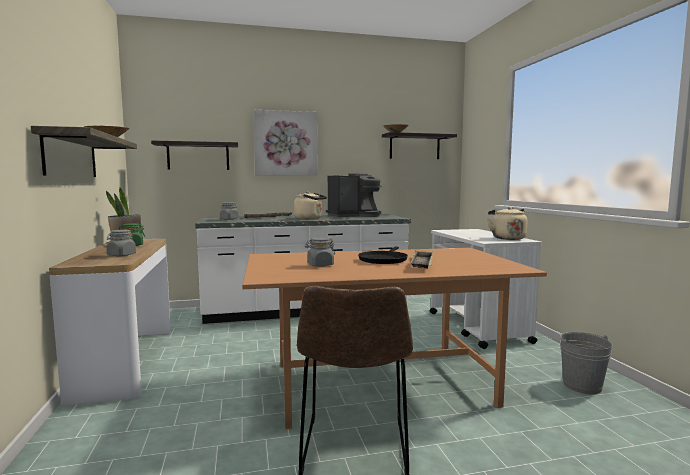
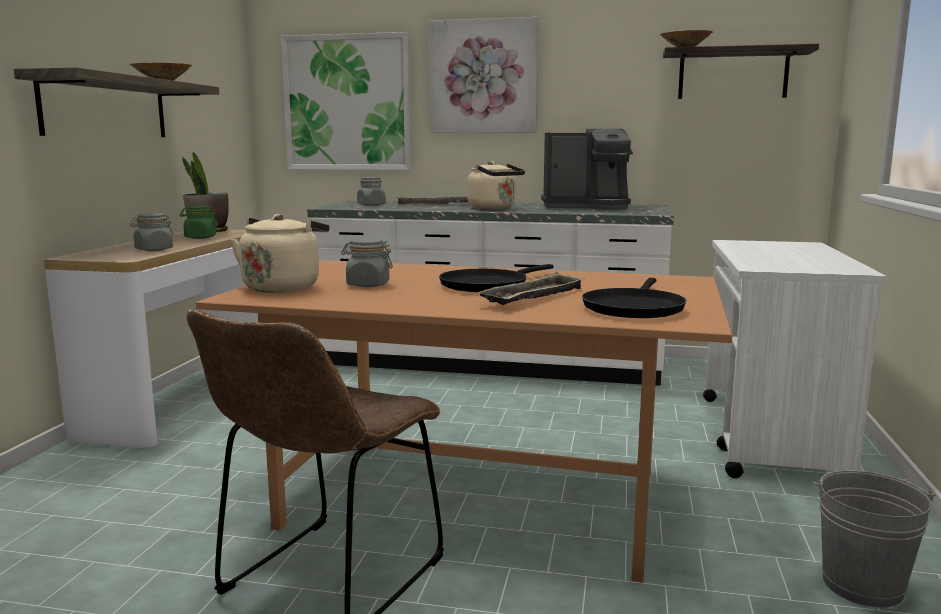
camera: 25 degrees right, 5 degrees up
shelf [151,141,238,170] -> picture [281,32,411,170]
beige kettle [487,207,527,240] -> beige kettle moved to [230,214,329,293]
none -> black frying pan [582,278,686,318]

